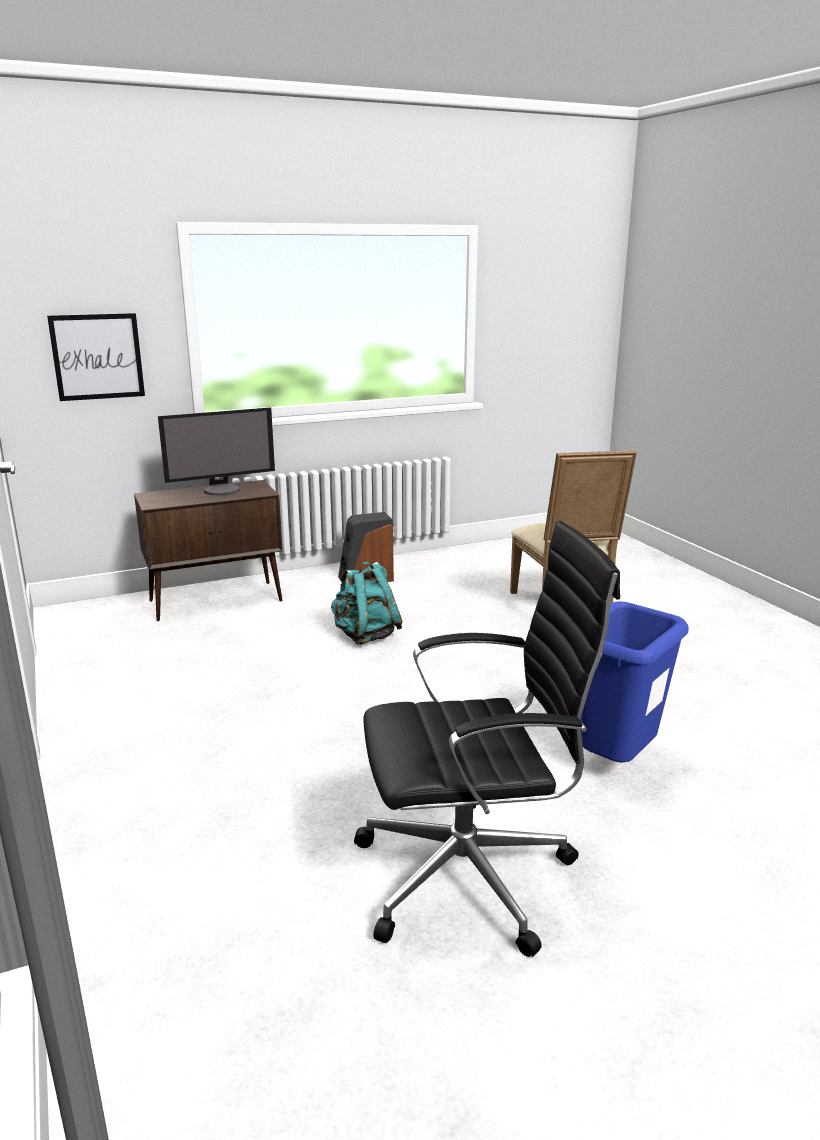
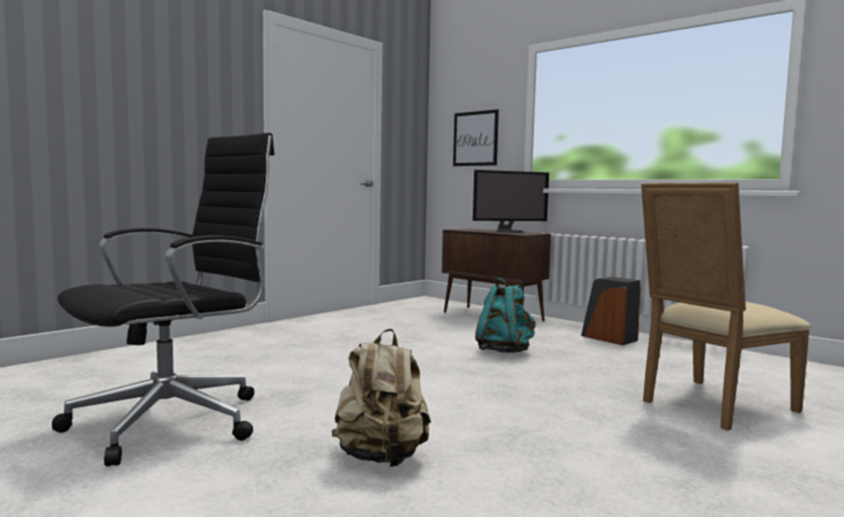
camera: 65 degrees right, 15 degrees down
monitor [158,407,275,495] -> monitor turned 60 degrees counterclockwise [473,170,549,233]
black office chair [354,521,620,957] -> black office chair turned 105 degrees counterclockwise [52,133,275,466]
blue trash can [581,601,689,763] -> beige backpack [332,329,431,467]

